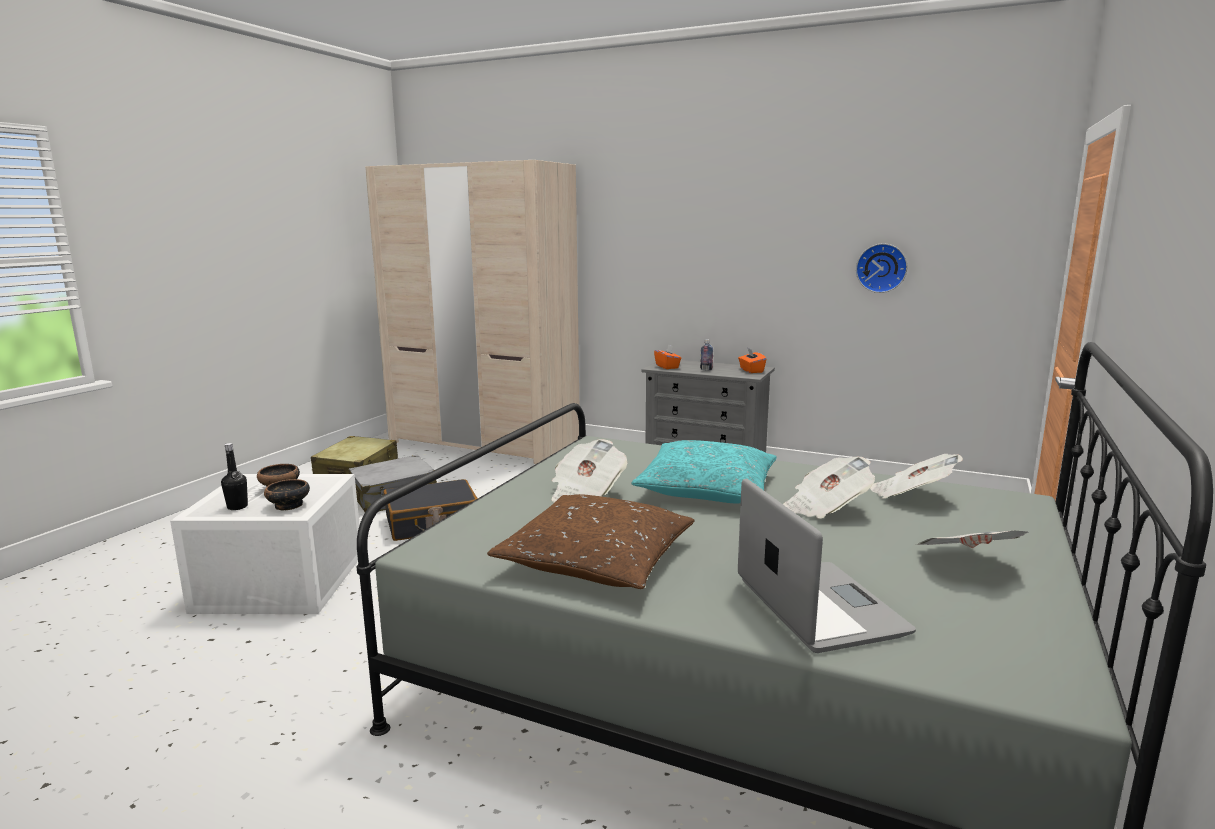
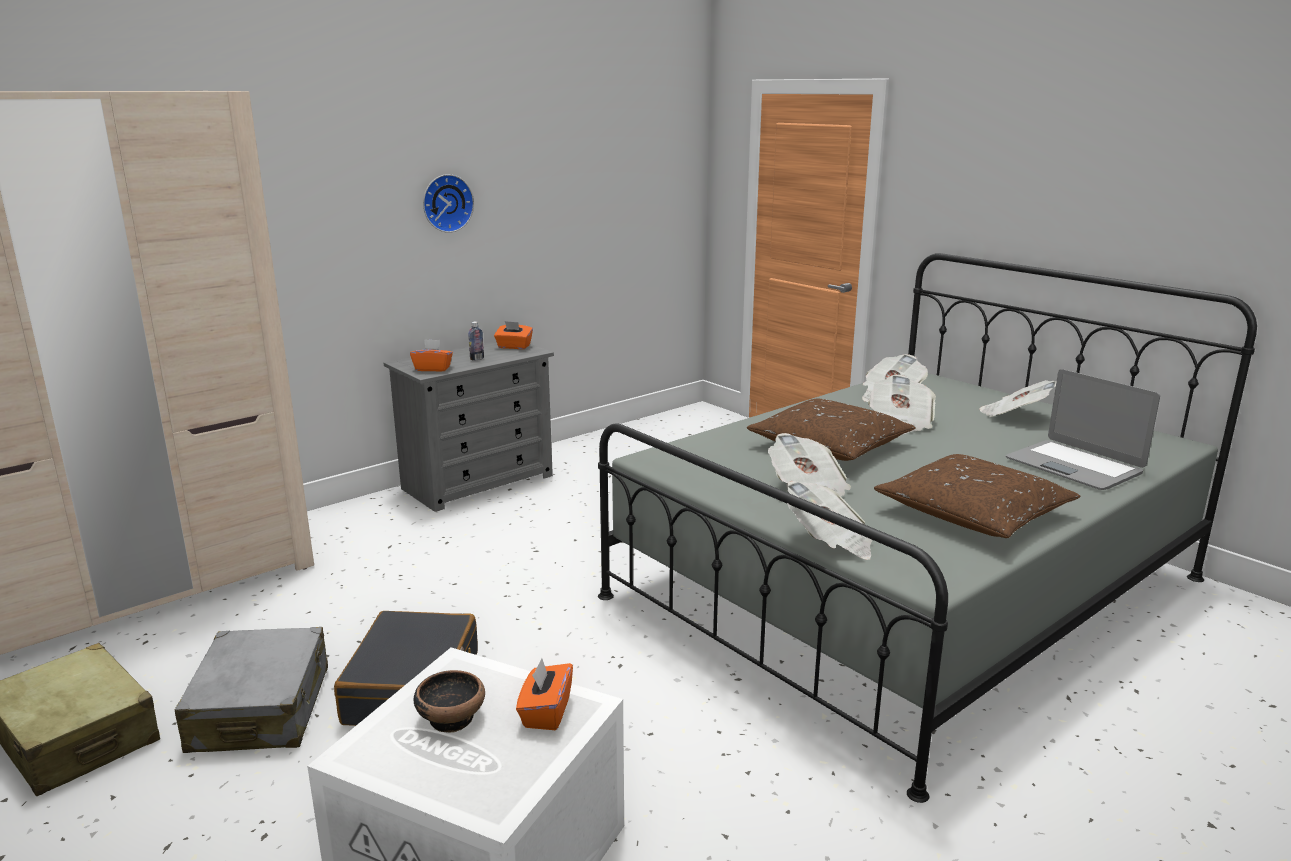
camera: 65 degrees left, 5 degrees up
black bottle [221,443,248,510] -> none
bowl [264,479,310,510] -> orange tissue box [516,658,573,730]
turquoise pillow [632,440,777,503] -> brown pillow [747,399,916,461]
laptop [738,479,916,653] -> laptop turned 135 degrees counterclockwise [1006,369,1160,490]
wall clock [856,243,907,293] -> wall clock moved to [423,174,474,233]
none -> newspaper [787,481,872,560]

